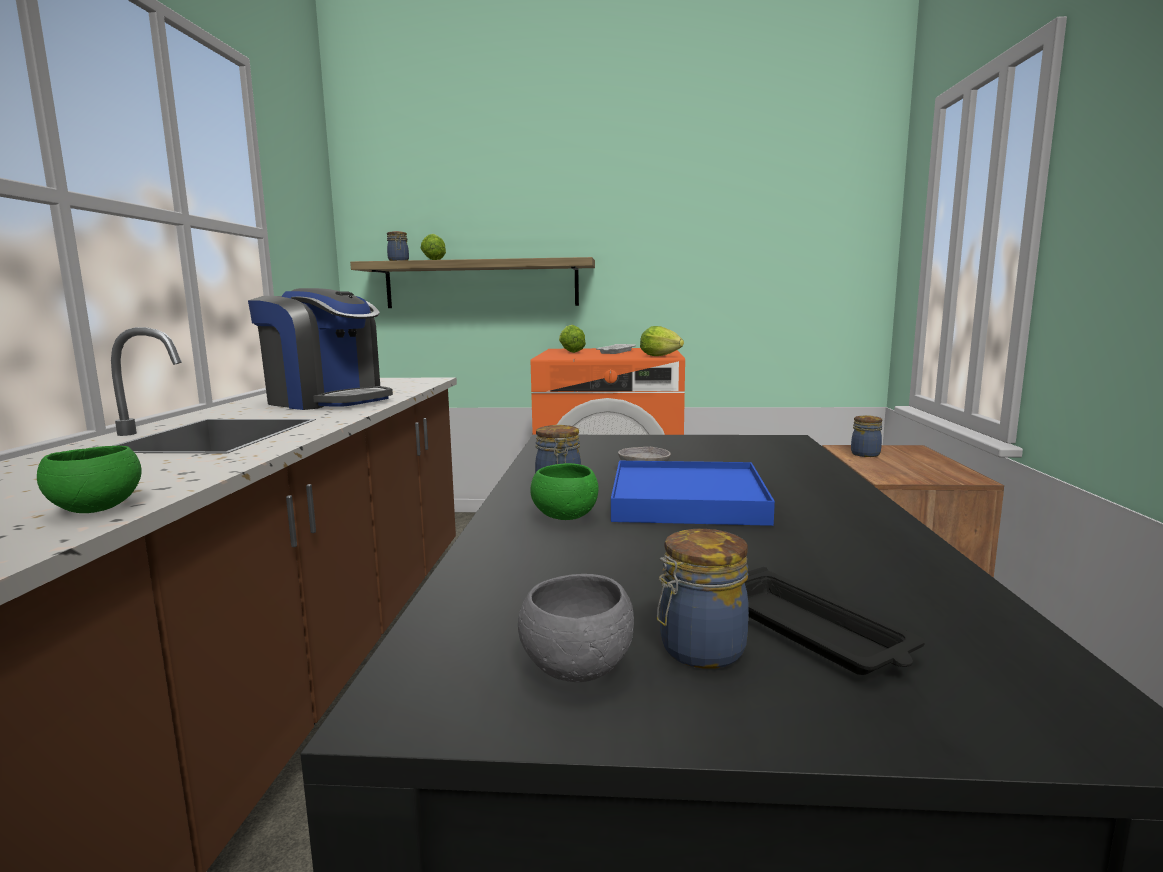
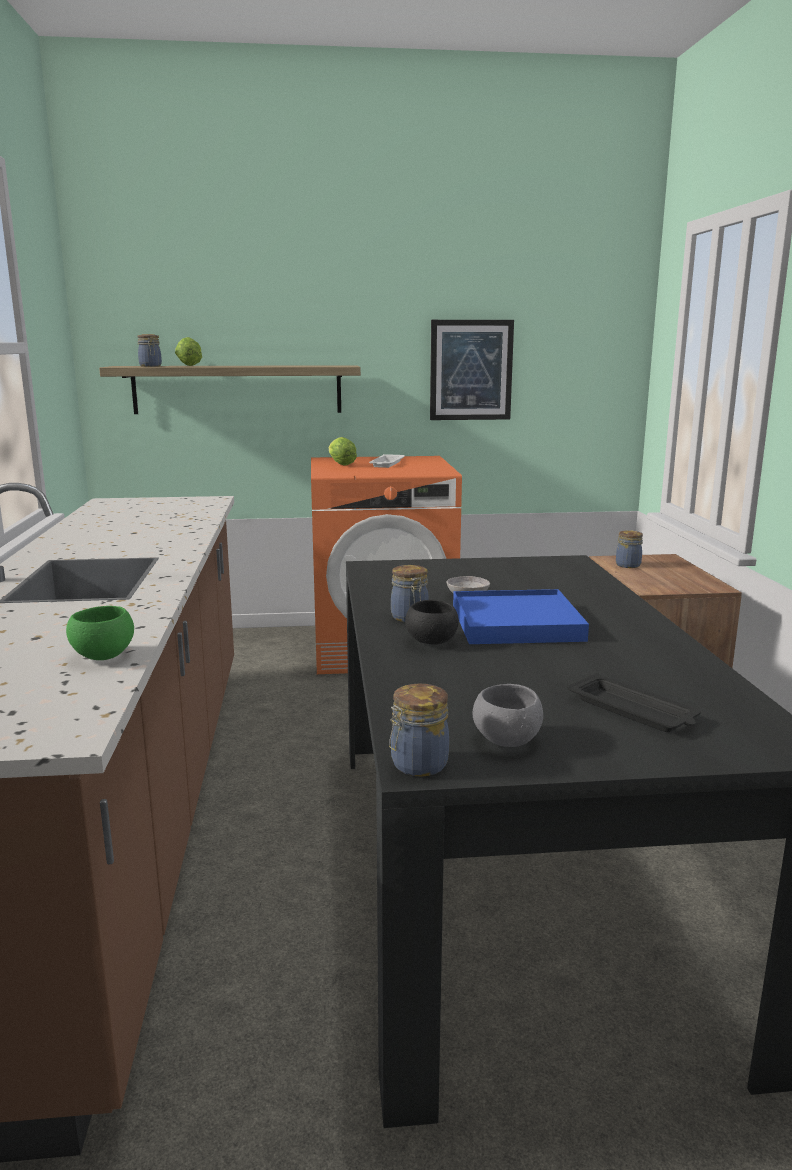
camera: 10 degrees left, 5 degrees up
coffee machine [248,288,393,410] -> none
green bowl [530,463,598,520] -> black bowl [405,600,459,645]
lettuce [640,326,684,356] -> none
jar [657,529,749,669] -> jar moved to [389,684,449,777]
none -> picture [430,320,514,420]

